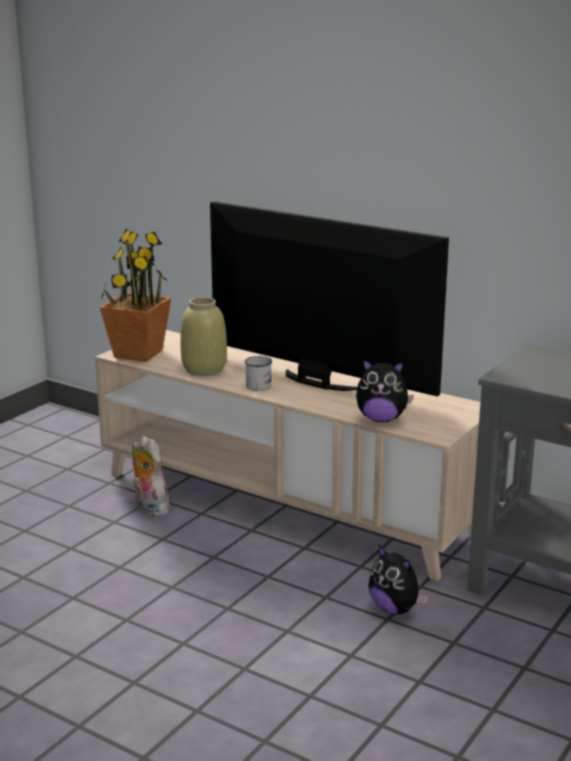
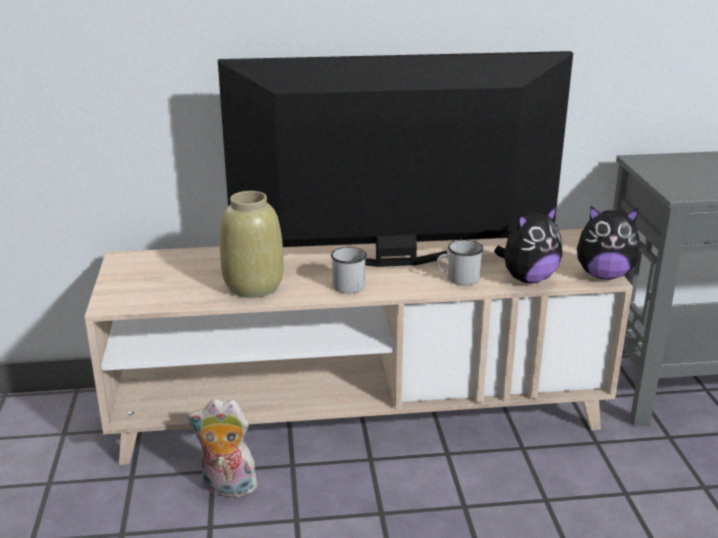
camera: 40 degrees left, 5 degrees up
potted plant [100,229,171,362] -> none
plush toy [368,545,428,614] -> plush toy moved to [577,206,642,280]
none -> white mug [436,240,483,285]

